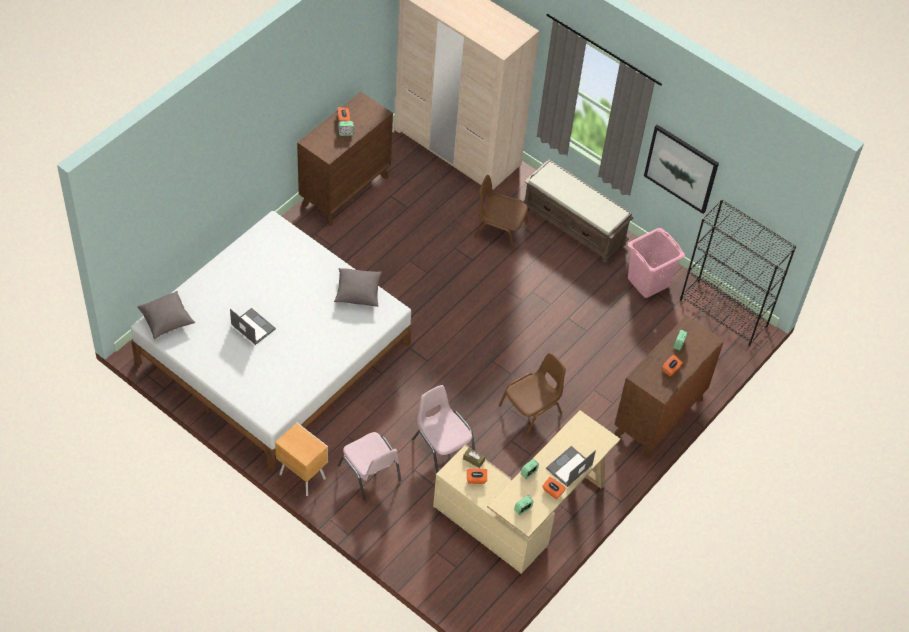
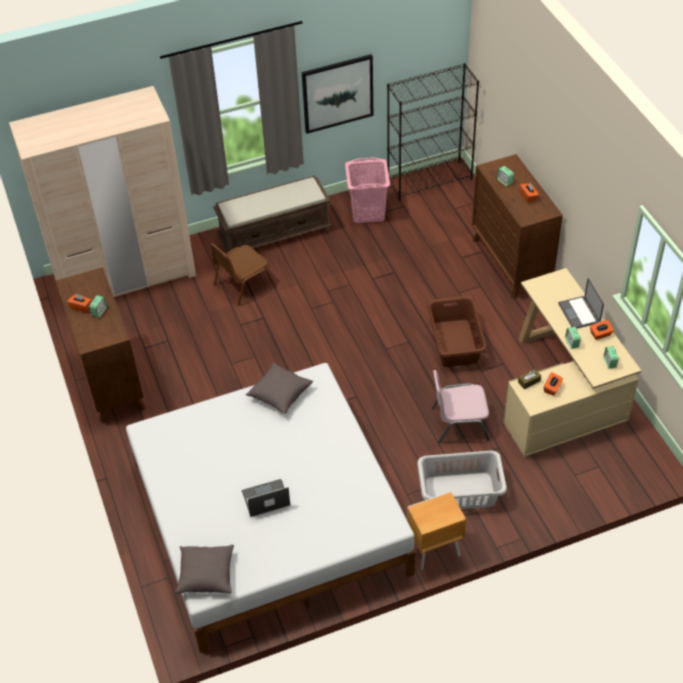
camera: 55 degrees left, 5 degrees down
pink chair [338,432,401,500] -> grey laundry basket [417,450,507,509]
brown chair [499,352,566,437] -> brown laundry basket [428,296,487,367]

